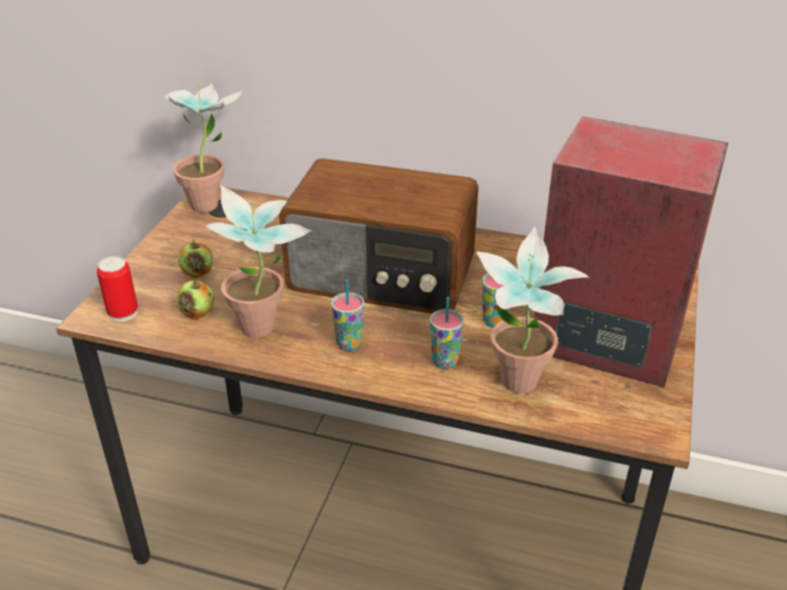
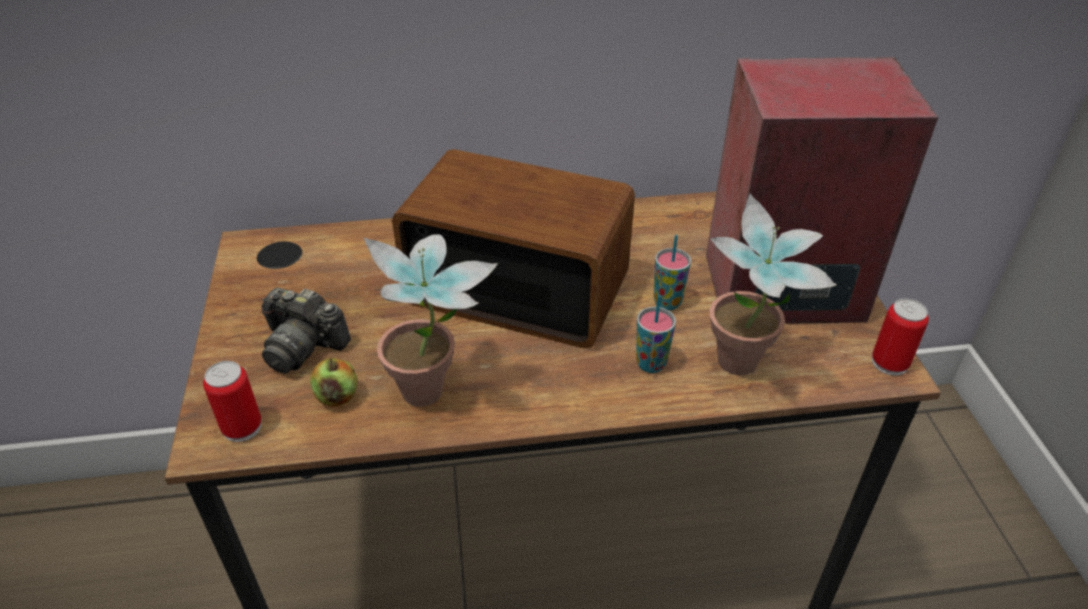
camera: 25 degrees left, 5 degrees up
potted plant [164,82,242,213] -> none
apple [178,240,213,278] -> camera [261,288,351,374]
radio [279,158,479,314] -> radio turned 150 degrees counterclockwise [392,149,635,348]
cup [331,280,364,351] -> none
none -> can [872,299,929,376]

